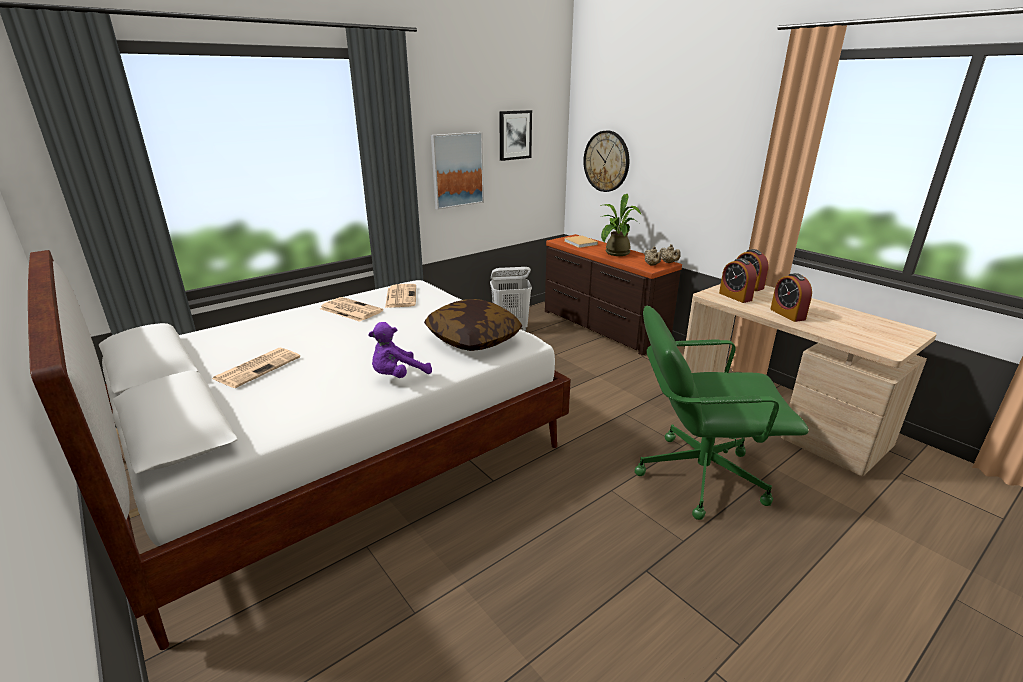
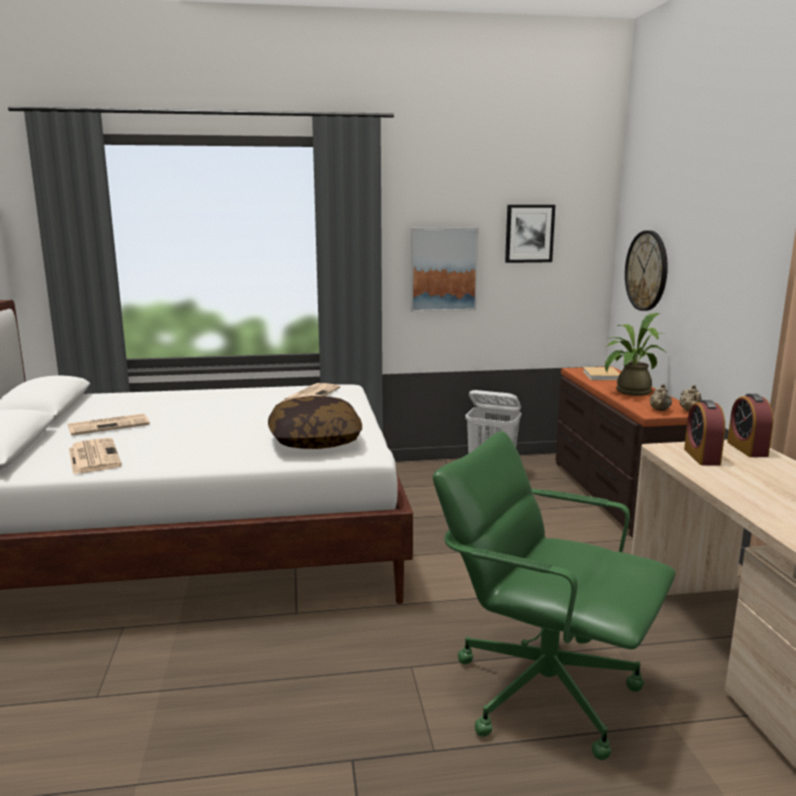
camera: 30 degrees right, 10 degrees down
newspaper [320,297,383,322] -> newspaper moved to [69,438,122,474]
purple plush toy [368,322,432,378] -> none
alarm clock [770,273,812,322] -> none

